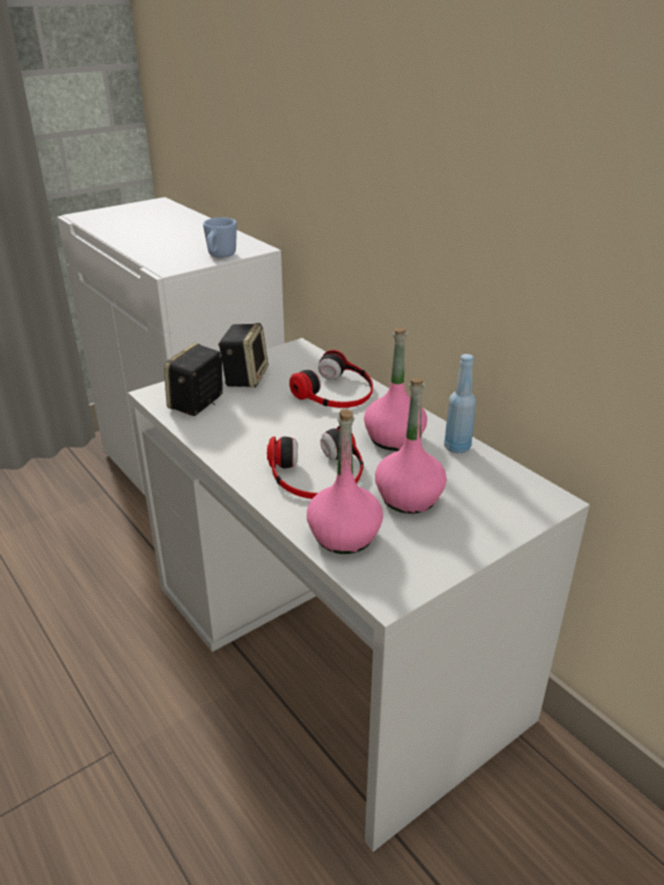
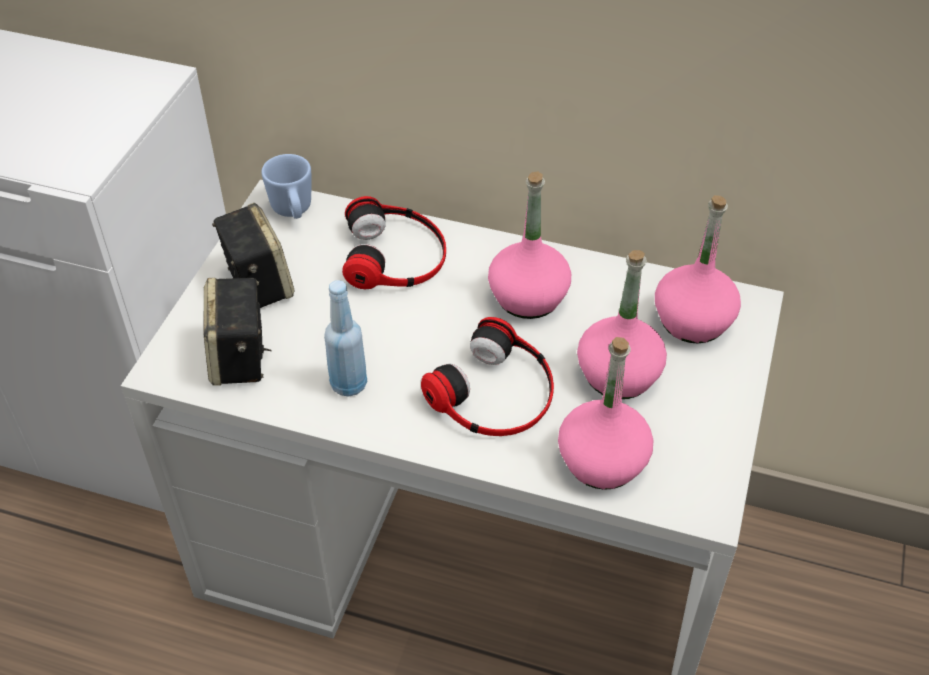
camera: 35 degrees left, 15 degrees up
blue mug [203,217,237,258] -> blue mug moved to [261,154,311,219]
blue bottle [444,354,476,454] -> blue bottle moved to [324,280,367,396]
none -> pink bottle [655,195,741,343]

